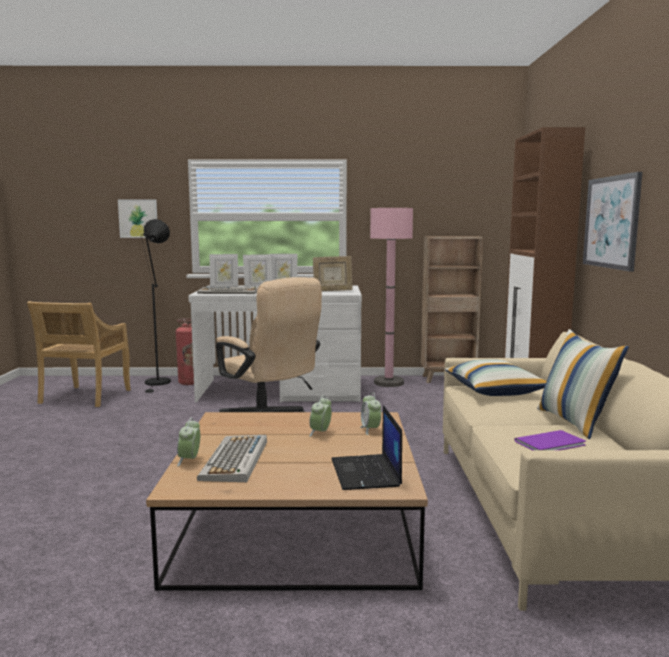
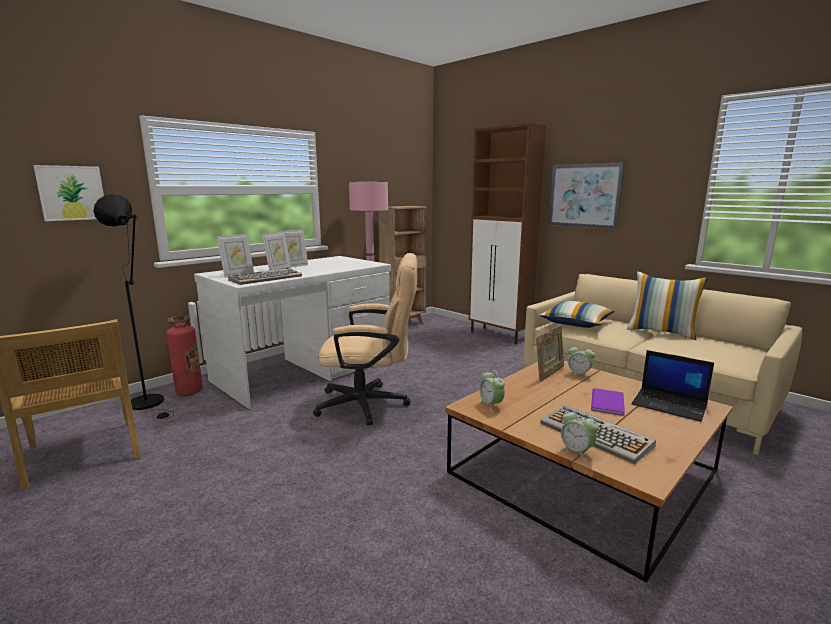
camera: 45 degrees left, 5 degrees up
alarm clock [309,395,332,437] -> alarm clock moved to [479,370,505,412]
picture frame [313,256,353,291] -> picture frame moved to [536,324,564,382]
purple book [514,430,586,450] -> purple book moved to [591,388,625,416]

